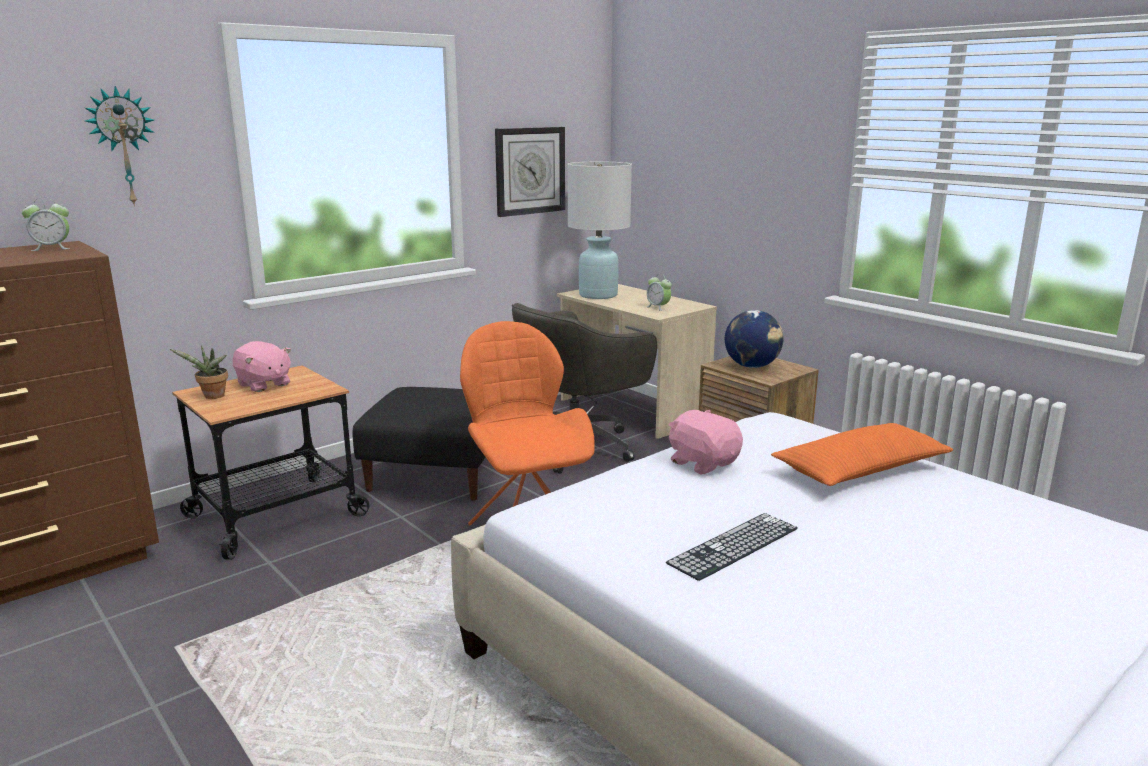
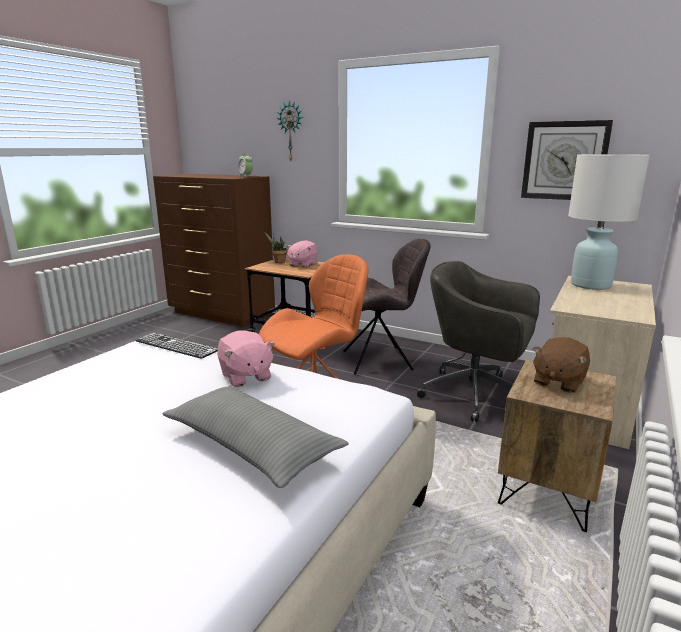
camera: 70 degrees right, 0 degrees up
black ottoman [352,387,485,501] -> grey chair [344,239,431,375]
alarm clock [646,274,672,311] -> none
keyboard [666,513,798,581] -> keyboard moved to [135,333,218,359]
pink plush toy [669,409,743,475] -> pink plush toy turned 120 degrees clockwise [217,331,275,387]
globe [725,310,784,368] -> brown plush toy [532,337,590,393]
orange pillow [771,423,953,486] -> grey pillow [162,386,349,488]

